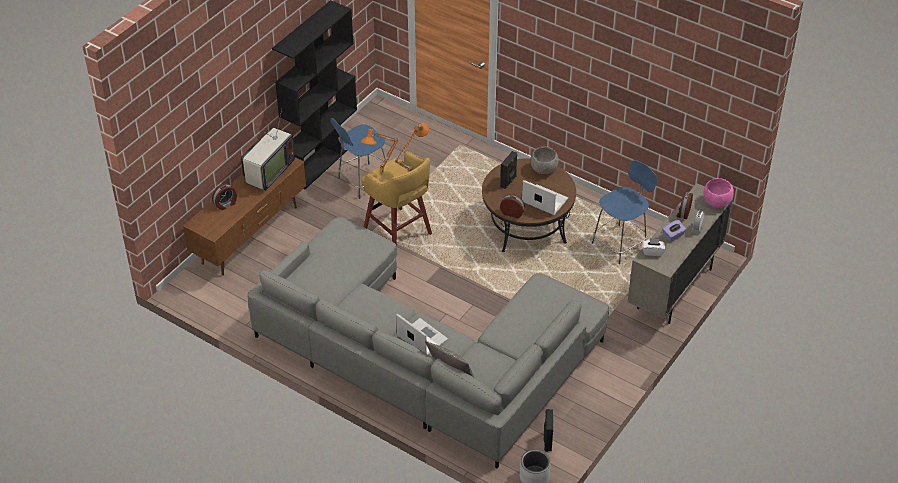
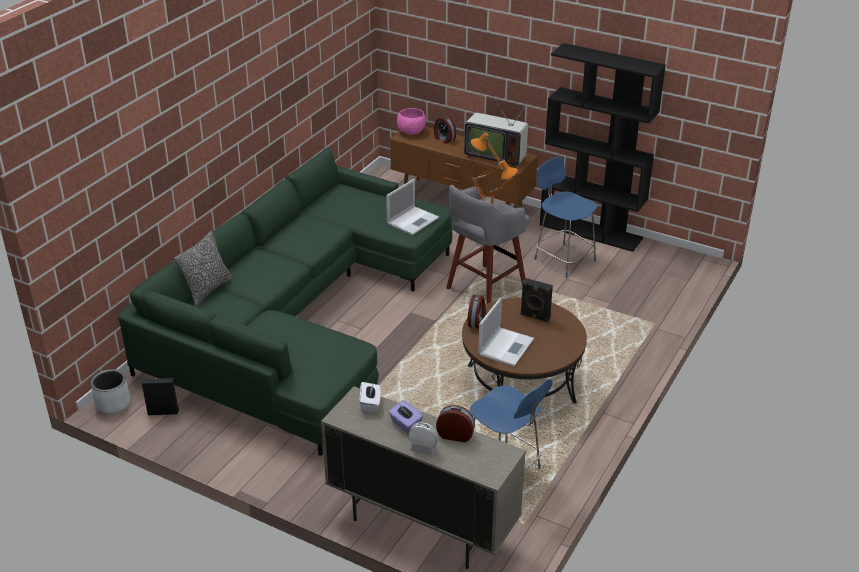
camera: 85 degrees right, 10 degrees down
grey sofa [247,217,609,469] -> green sofa [118,148,453,456]
yellow stool [361,151,432,247] -> grey stool [446,185,530,304]
laptop [396,314,448,355] -> laptop moved to [386,179,439,235]
grey bowl [530,147,559,174] -> none
pink bowl [703,178,734,208] -> pink bowl moved to [397,108,426,135]

